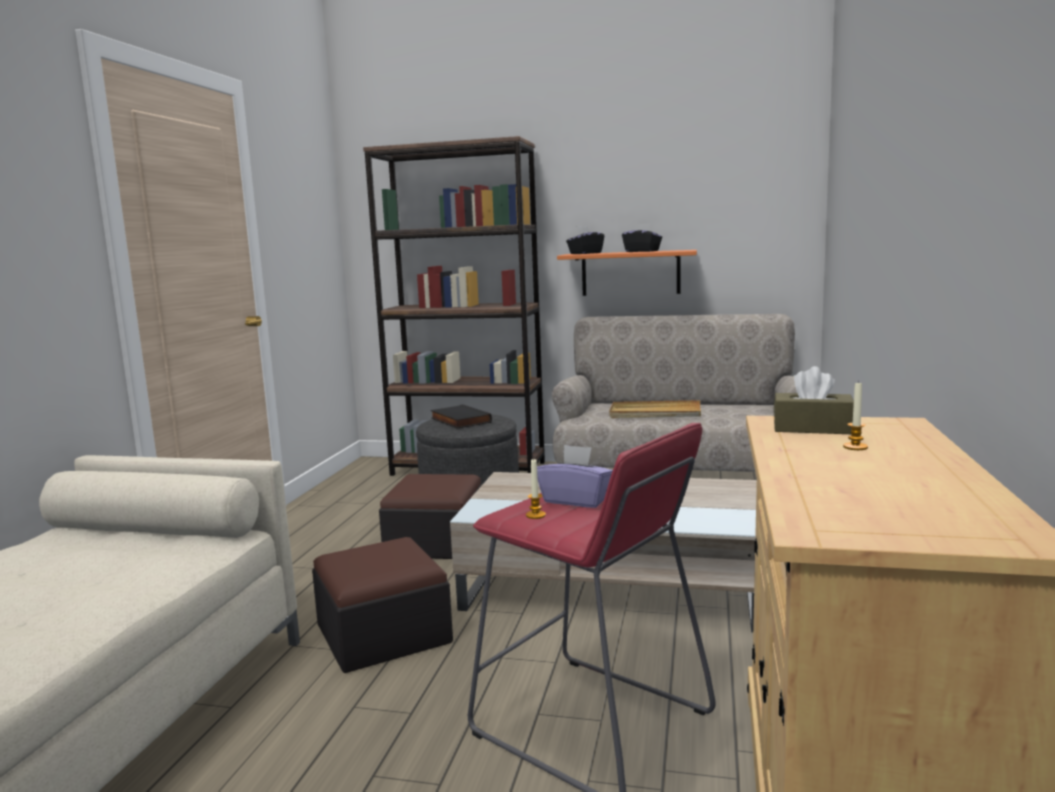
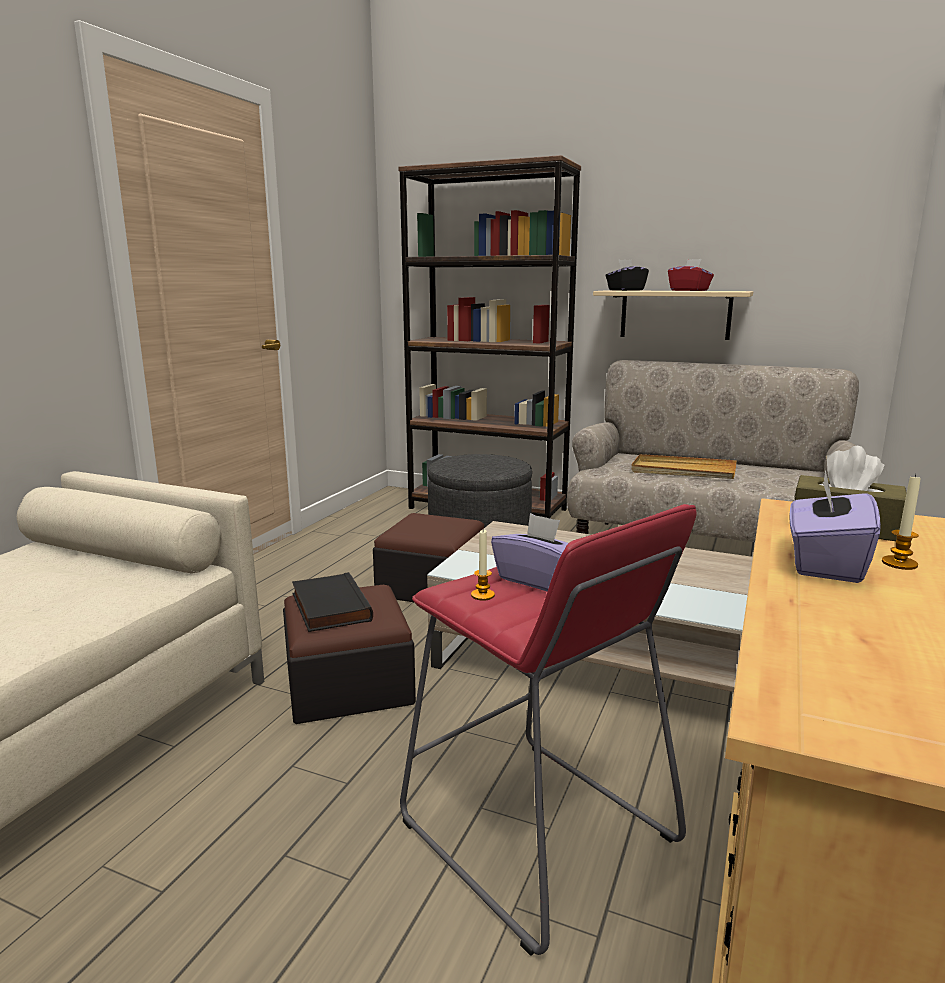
camera: 10 degrees right, 5 degrees up
black book [431,404,492,428] -> black book moved to [292,572,373,632]
orange shelf [557,250,697,296] -> beige shelf [593,290,753,340]
black tissue box [622,223,662,252] -> red tissue box [668,259,714,291]
none -> purple tissue box [789,470,881,583]

